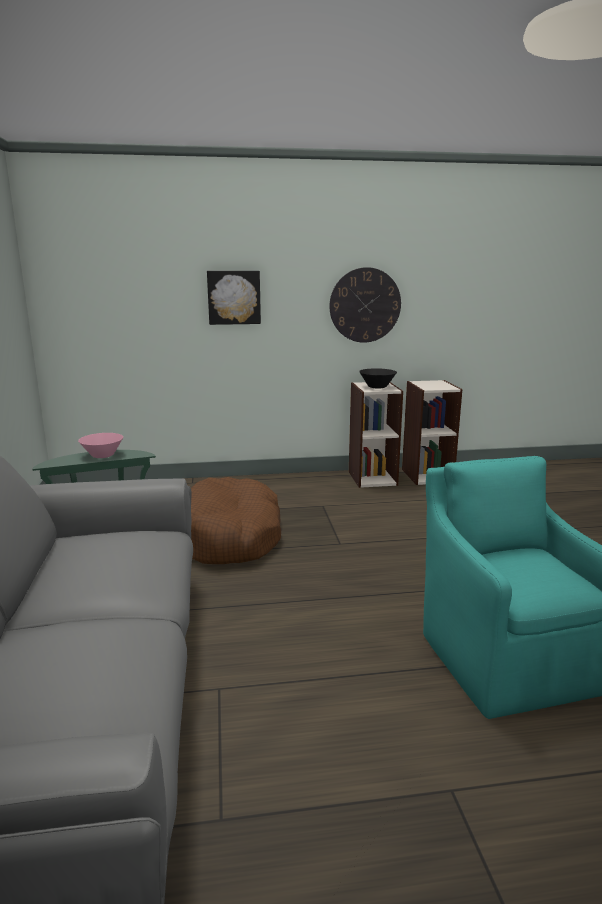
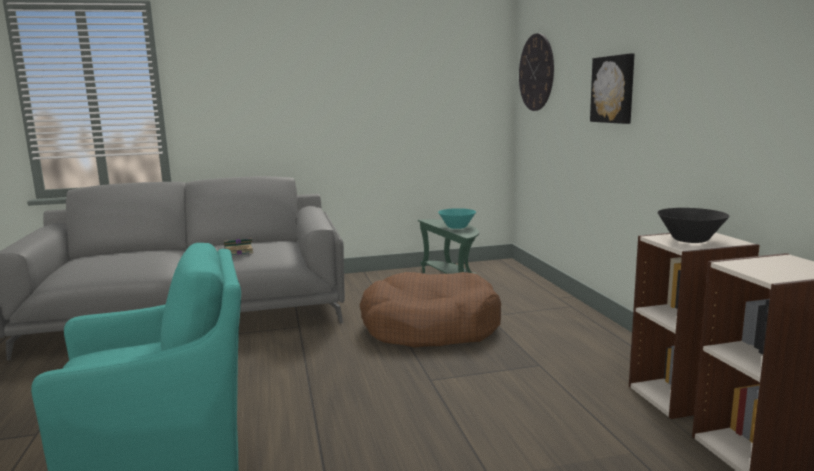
camera: 85 degrees right, 5 degrees down
pink bowl [78,433,123,458] -> turquoise bowl [438,208,476,229]
wall clock [329,267,401,343] -> wall clock moved to [519,33,554,111]
none -> book [224,238,253,255]

